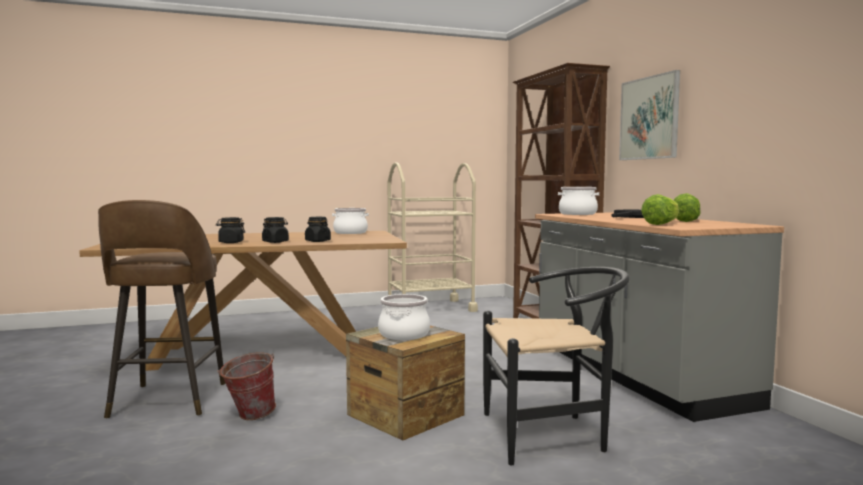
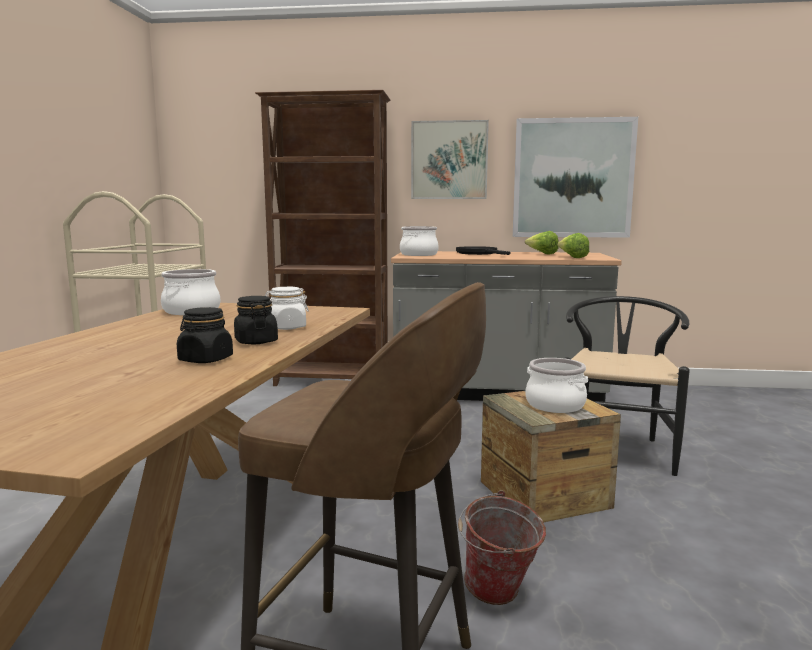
camera: 65 degrees left, 5 degrees up
black jar [305,217,331,242] -> white jar [265,287,309,330]
none -> picture [513,117,638,238]

